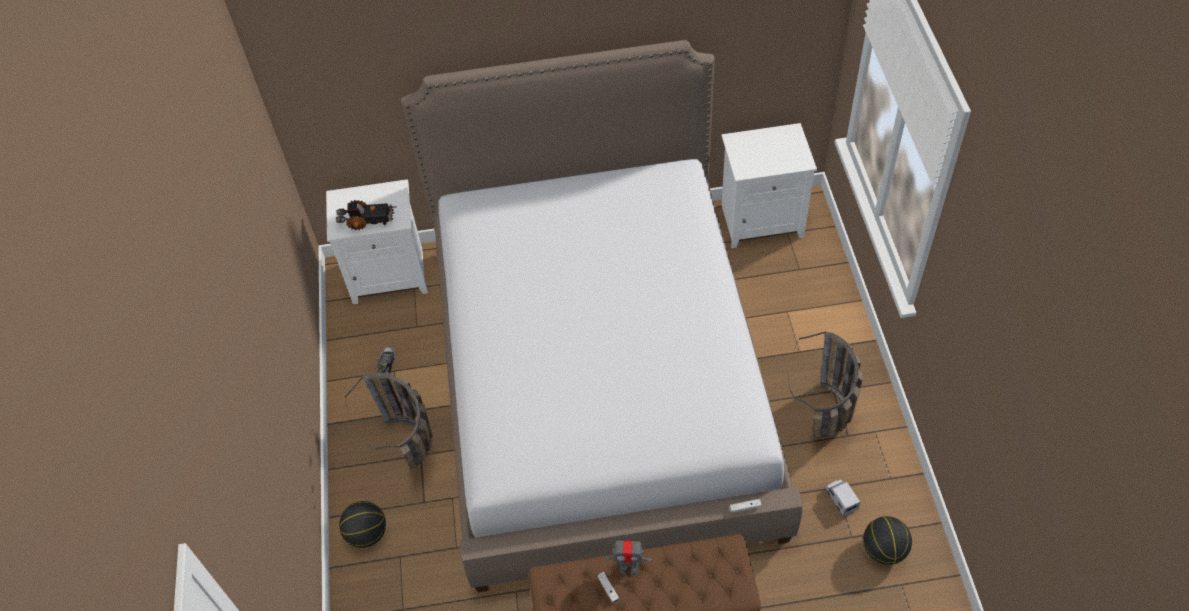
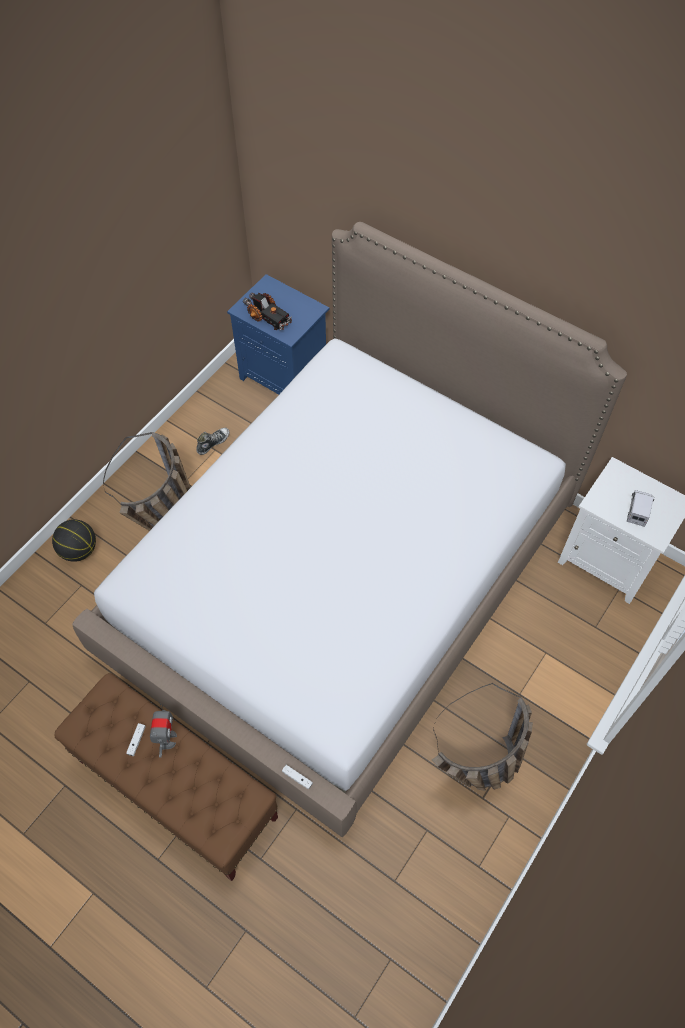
camera: 40 degrees right, 5 degrees up
white nightstand [326,179,428,304] -> blue nightstand [227,274,329,394]
toy robot [605,541,652,576] -> toy robot turned 135 degrees counterclockwise [150,704,177,758]
toy truck [825,479,860,516] -> toy truck moved to [627,490,655,527]
basketball [863,516,912,565] -> none

